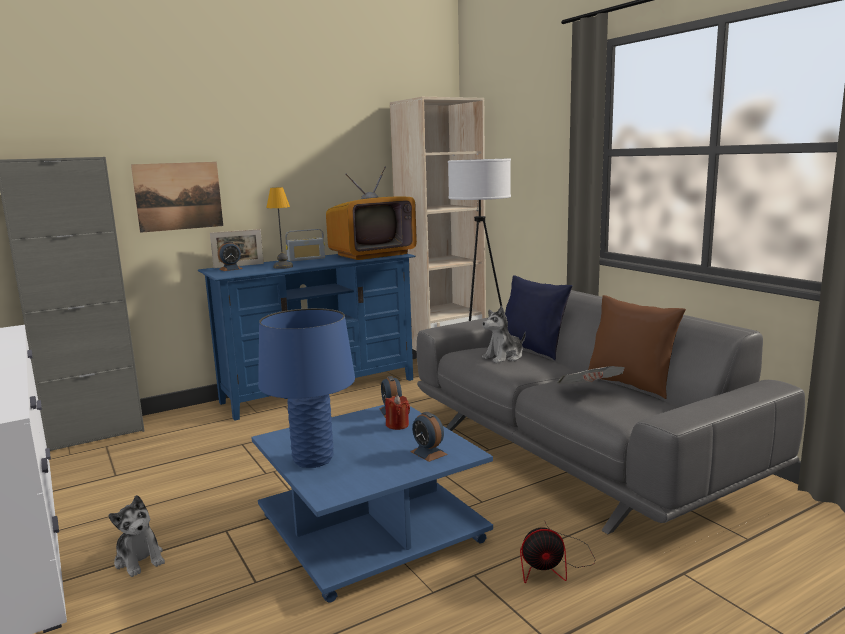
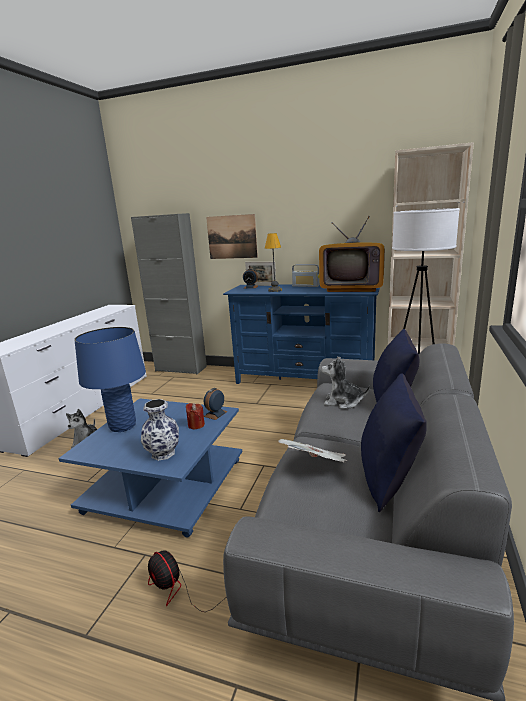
camera: 50 degrees right, 5 degrees up
alarm clock [410,412,448,462] -> vase [141,399,179,461]
brown pillow [588,295,686,399] -> blue pillow [361,373,427,512]

